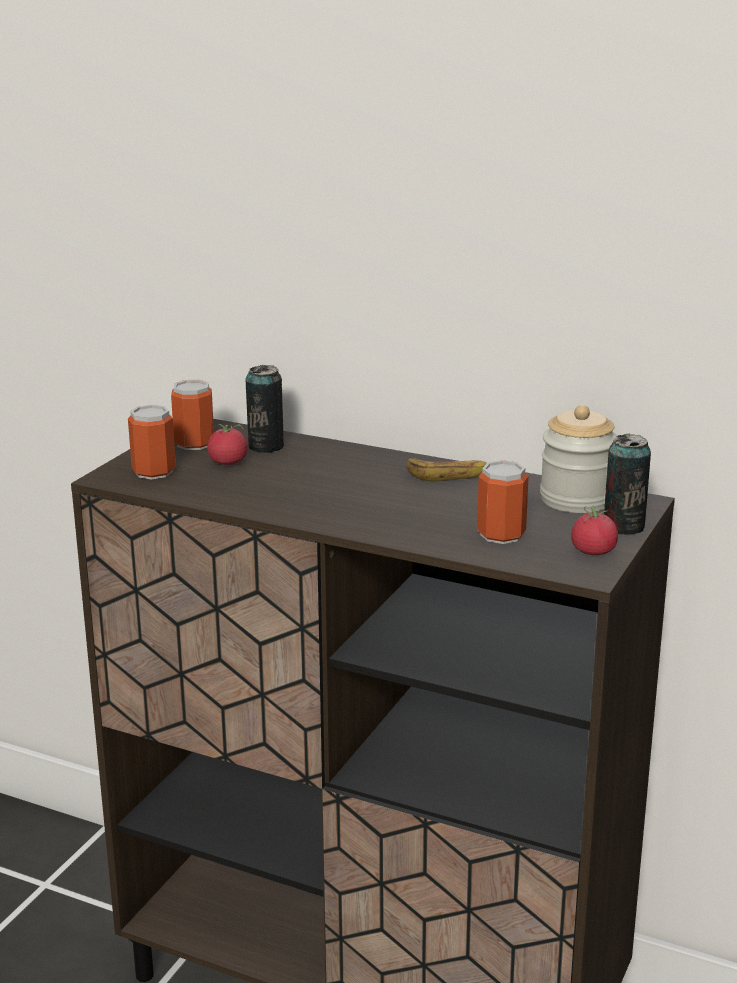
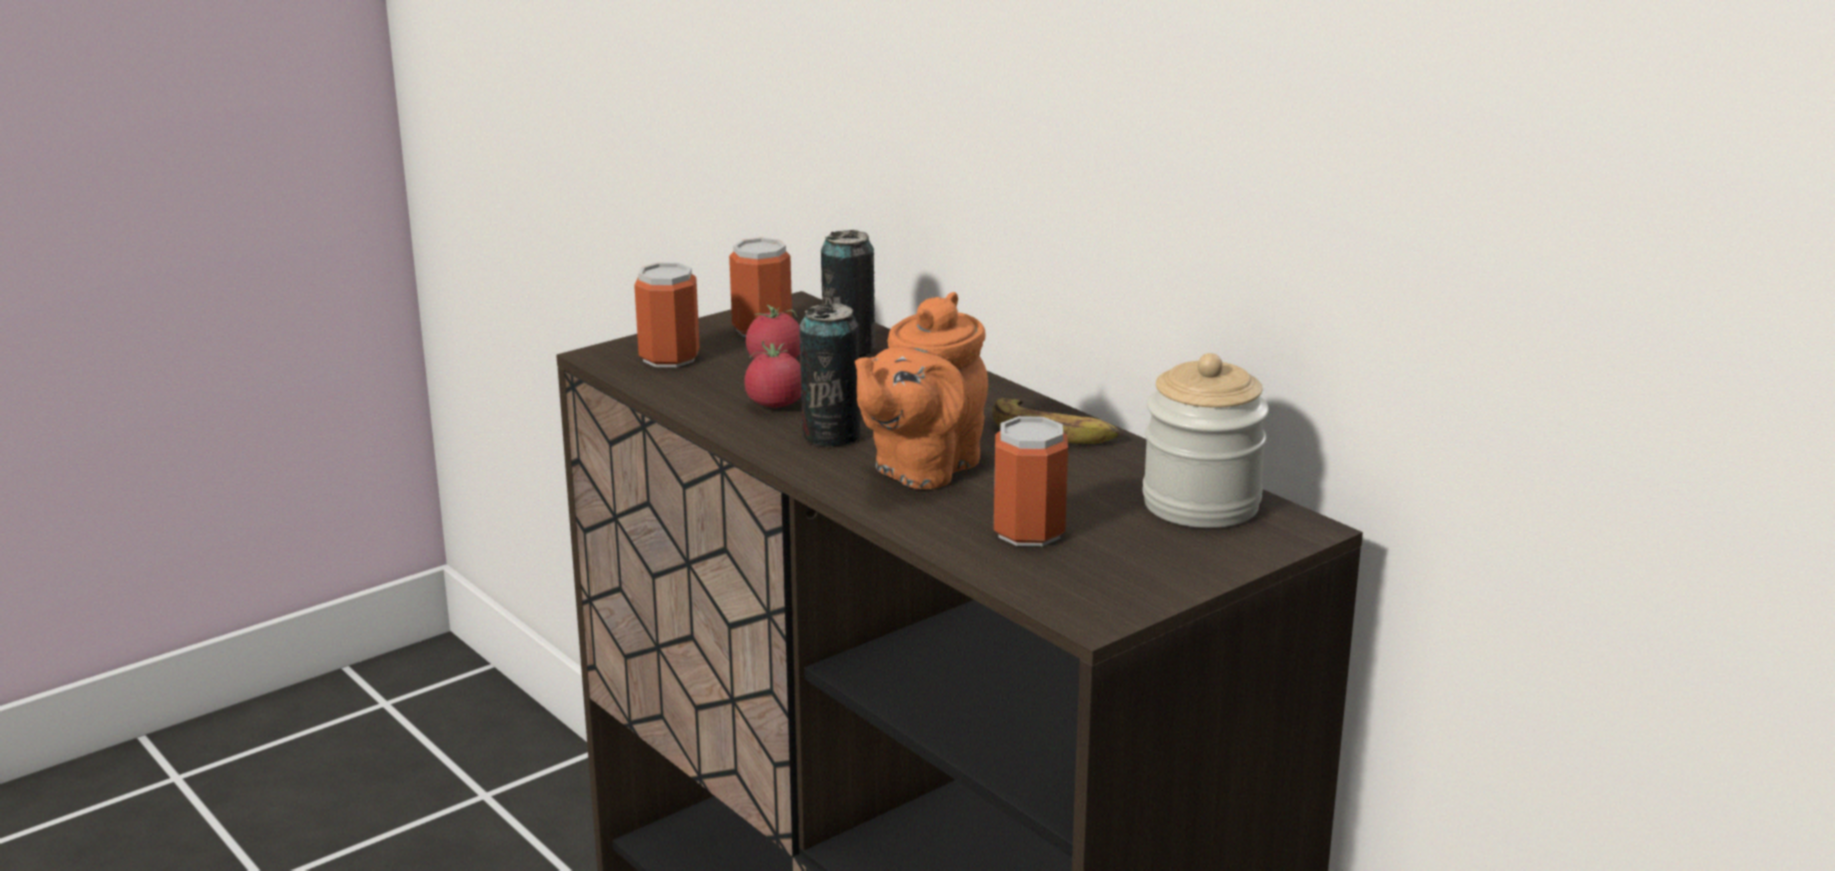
camera: 25 degrees right, 0 degrees up
tomato [571,506,618,555] -> tomato moved to [744,341,801,407]
can [604,434,651,535] -> can moved to [799,303,861,447]
none -> orange teapot [855,292,988,489]

